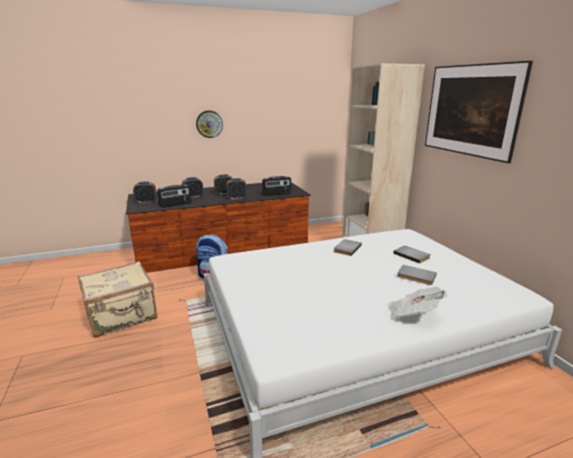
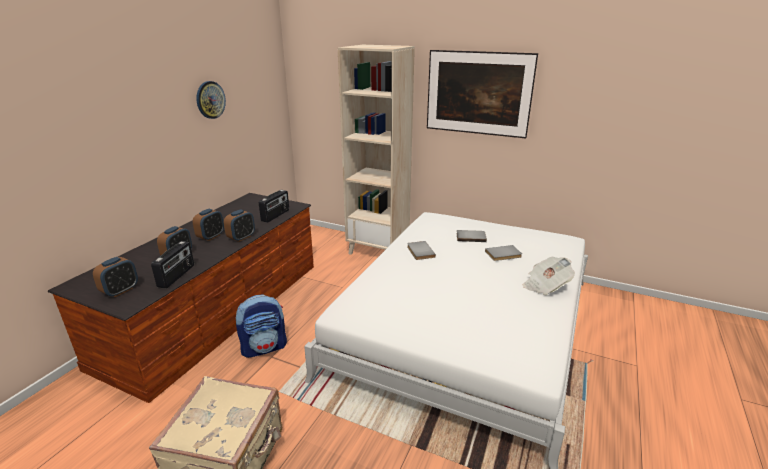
camera: 45 degrees left, 5 degrees up
wall clock [196,110,223,138] -> wall clock moved to [196,81,226,119]

